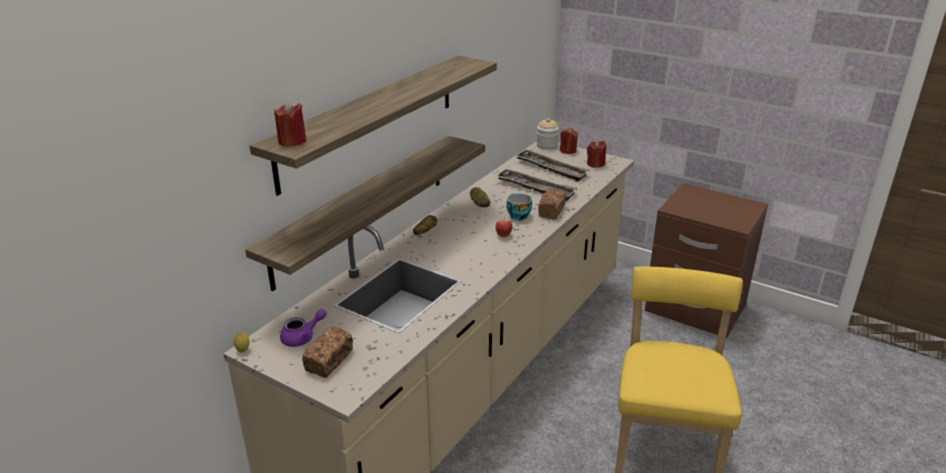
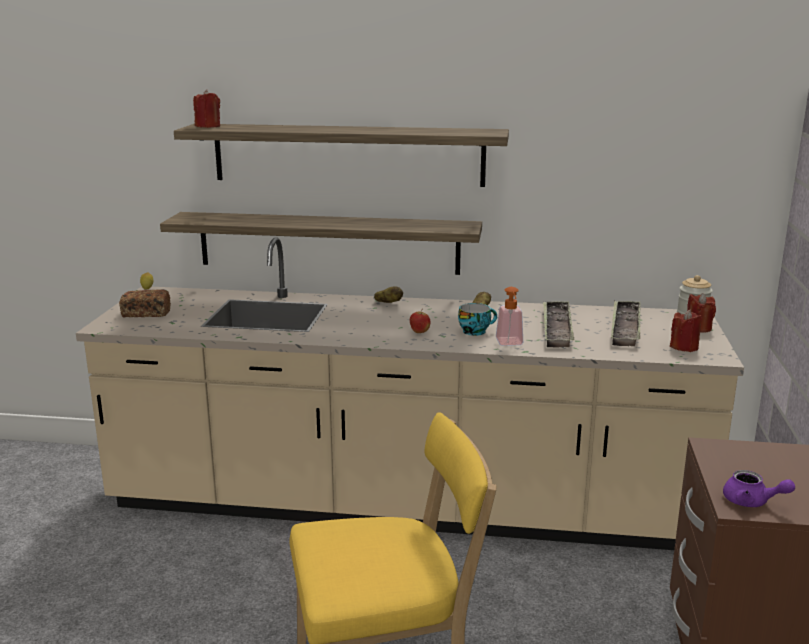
camera: 65 degrees right, 10 degrees down
purple teapot [280,309,327,347] -> purple teapot moved to [723,470,795,507]
bread [538,188,566,219] -> soap dispenser [496,287,523,346]

